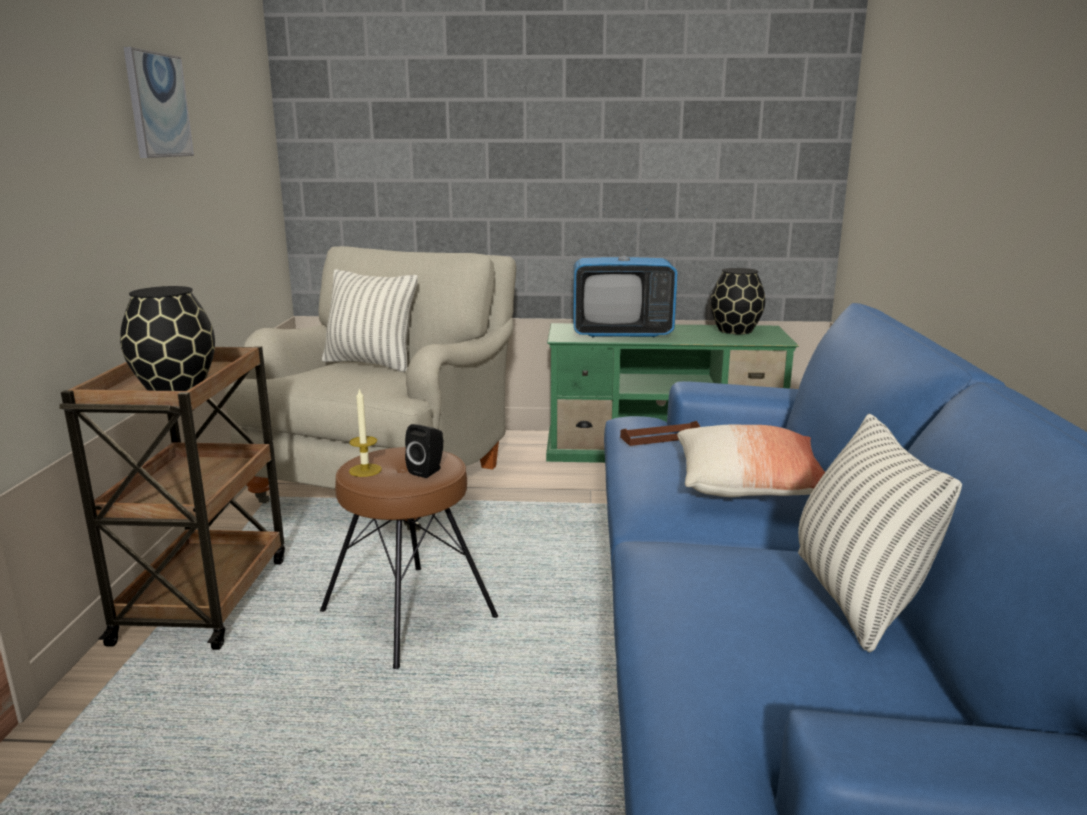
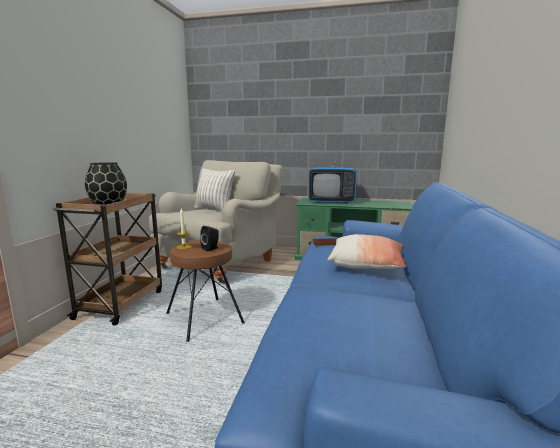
camera: 10 degrees right, 5 degrees down
picture [124,47,194,158] -> none
black vase [710,268,765,334] -> none
pillow [798,414,962,652] -> none

